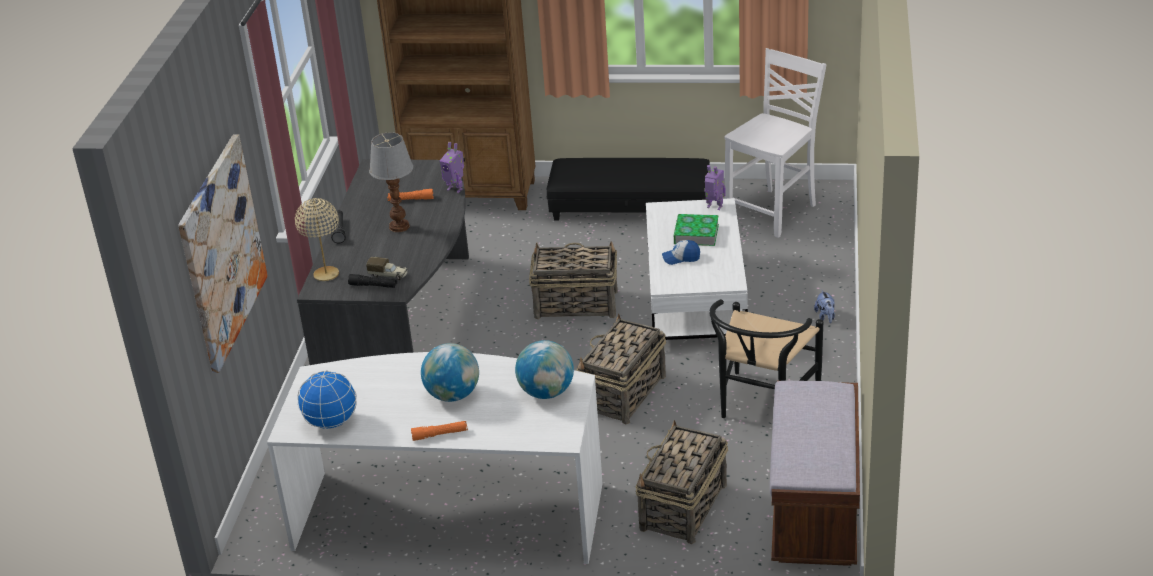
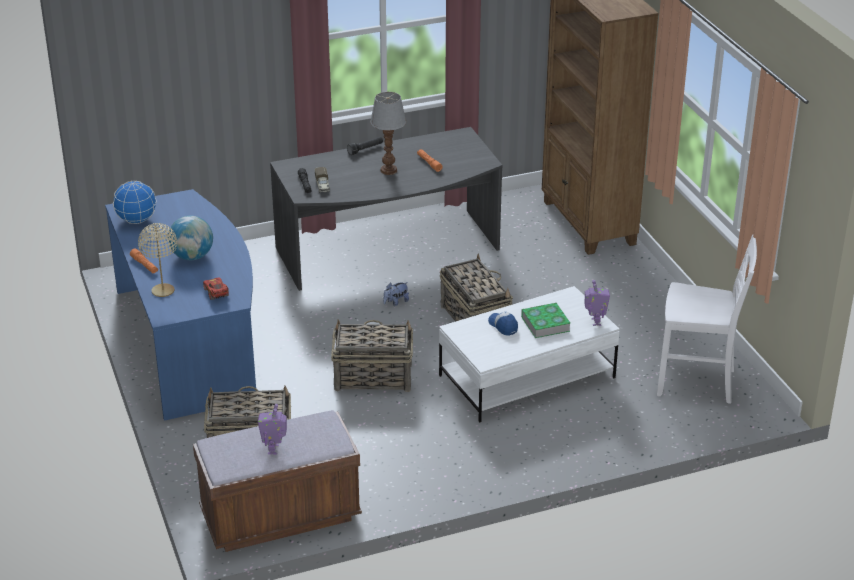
camera: 60 degrees right, 0 degrees up
picture [178,134,268,373] -> none
white desk [267,352,603,564] -> blue desk [105,189,256,421]
beige table lamp [295,198,339,281] -> beige table lamp moved to [138,223,177,297]
toy robot [440,142,464,193] -> toy robot moved to [258,404,287,455]
globe [515,340,574,399] -> red toy car [203,277,229,300]
black ottoman [547,158,710,220] -> none
black chair [709,299,823,418] -> none
plush toy [814,290,835,323] -> plush toy moved to [383,282,409,306]

